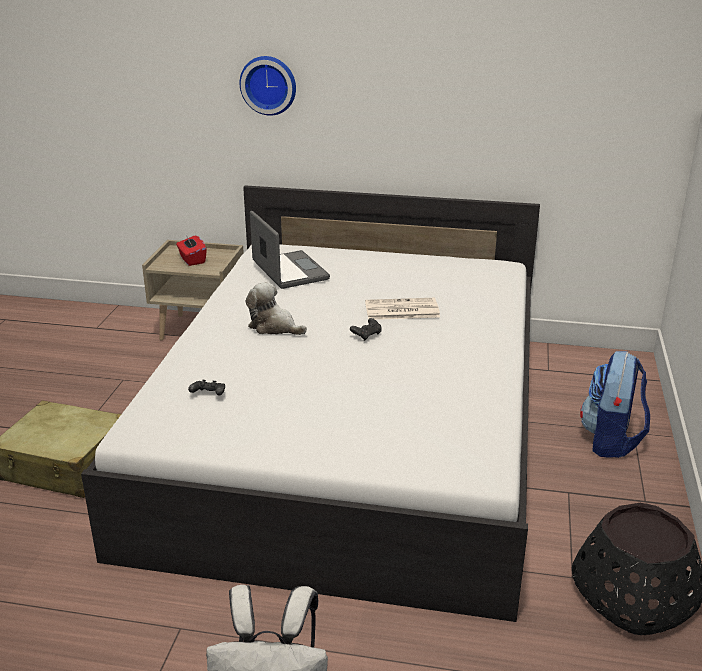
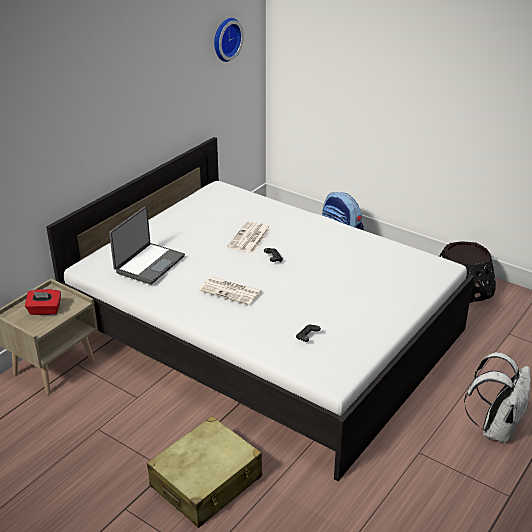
camera: 65 degrees left, 5 degrees up
wall clock [240,56,296,116] -> wall clock moved to [214,18,244,62]
plush toy [246,282,307,335] -> newspaper [199,277,262,305]
laptop [250,211,330,289] -> laptop turned 120 degrees clockwise [109,206,185,285]

